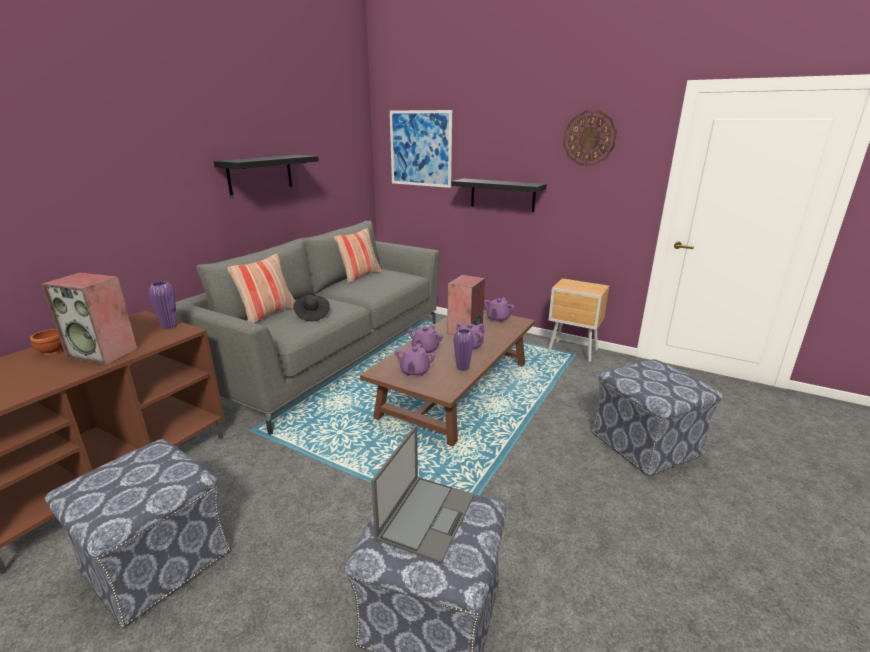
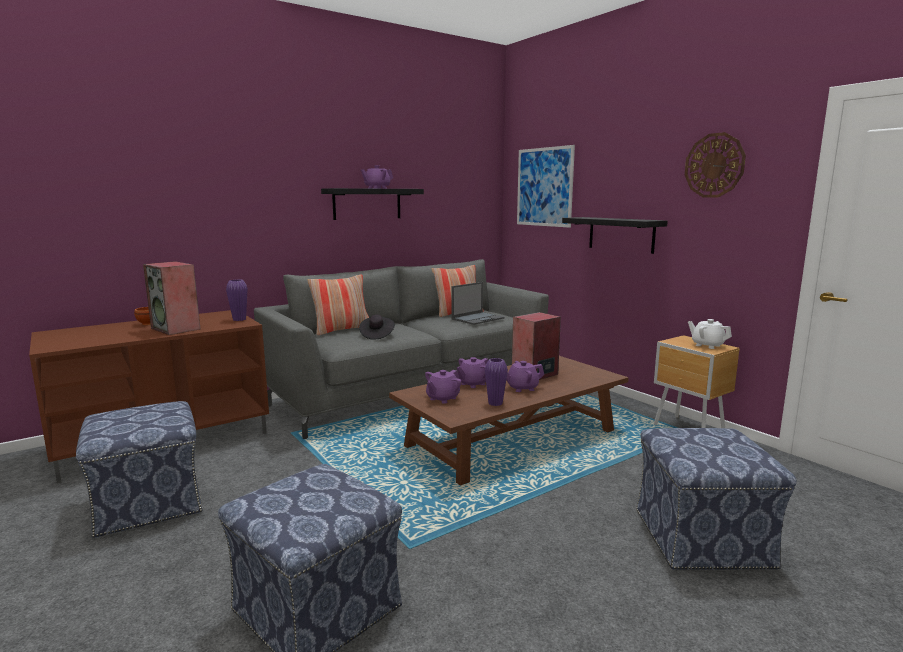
camera: 25 degrees right, 10 degrees down
laptop [371,425,474,563] -> laptop moved to [451,282,505,325]
purple teapot [484,298,515,323] -> purple teapot moved to [361,165,393,189]
none -> white teapot [688,319,732,349]

